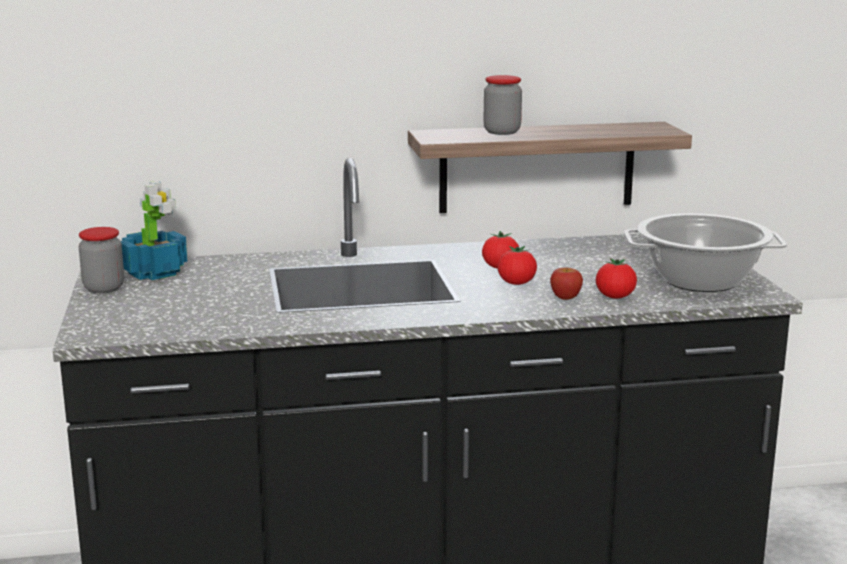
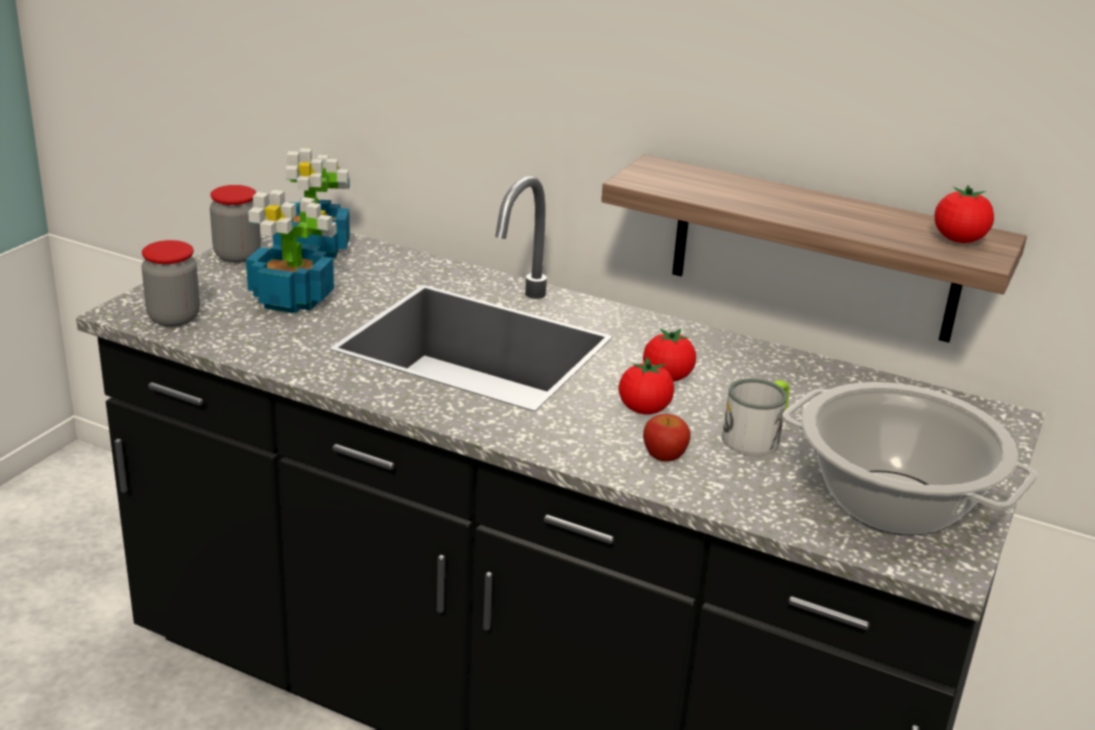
camera: 35 degrees right, 10 degrees up
jar [483,75,522,135] -> jar moved to [141,240,200,327]
tomato [596,258,637,299] -> tomato moved to [935,185,994,243]
none -> potted plant [246,190,337,313]
none -> mug [722,378,789,456]

